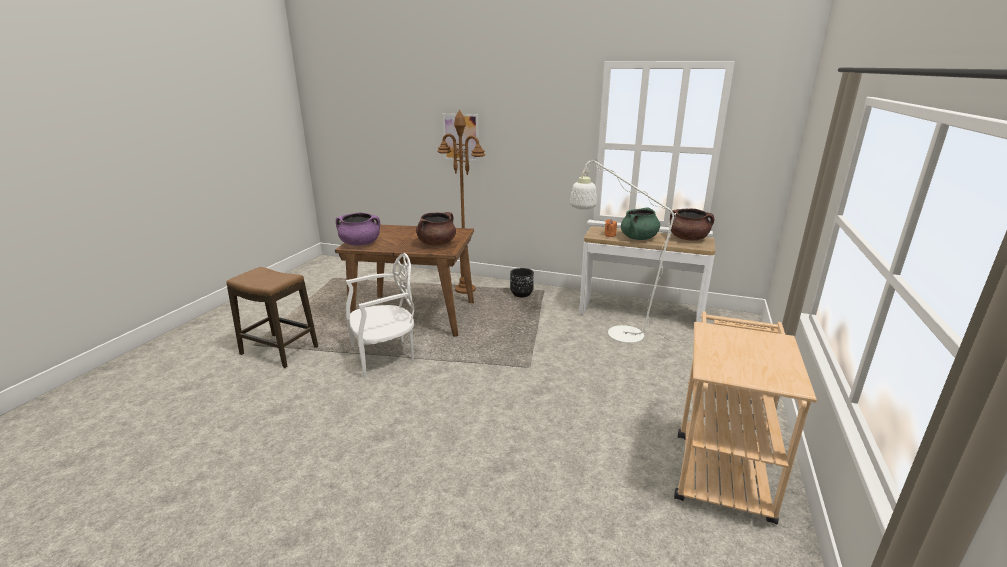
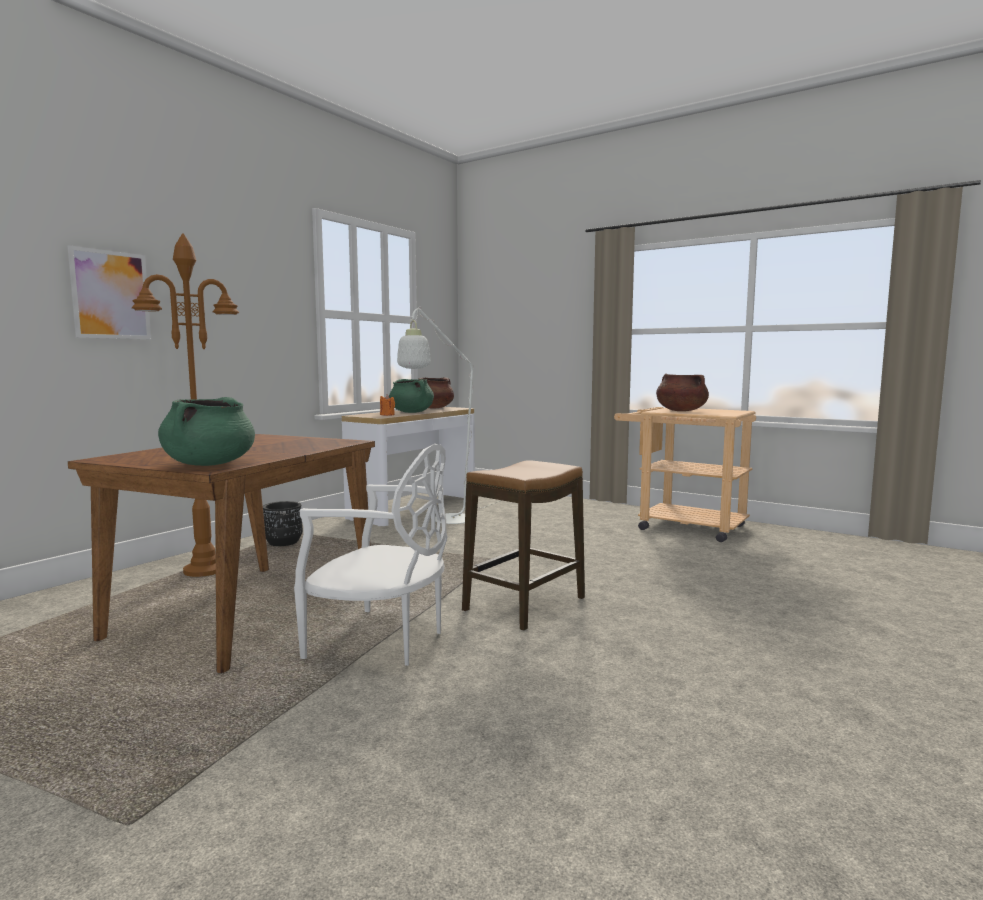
camera: 75 degrees left, 15 degrees down
stool [226,267,318,368] -> stool moved to [462,460,585,631]
purple cooking pot [336,213,380,246] -> green cooking pot [158,397,255,466]
white chair [346,253,415,378] -> white chair turned 120 degrees clockwise [294,444,448,666]
brown cooking pot [416,212,456,246] -> brown cooking pot moved to [656,374,709,411]

